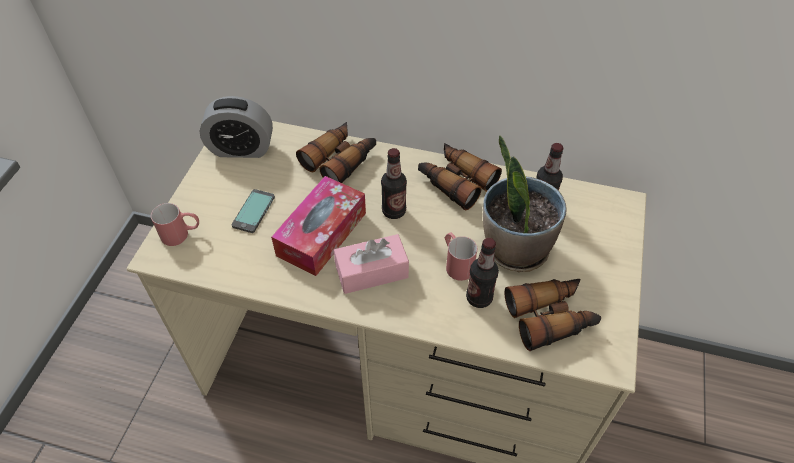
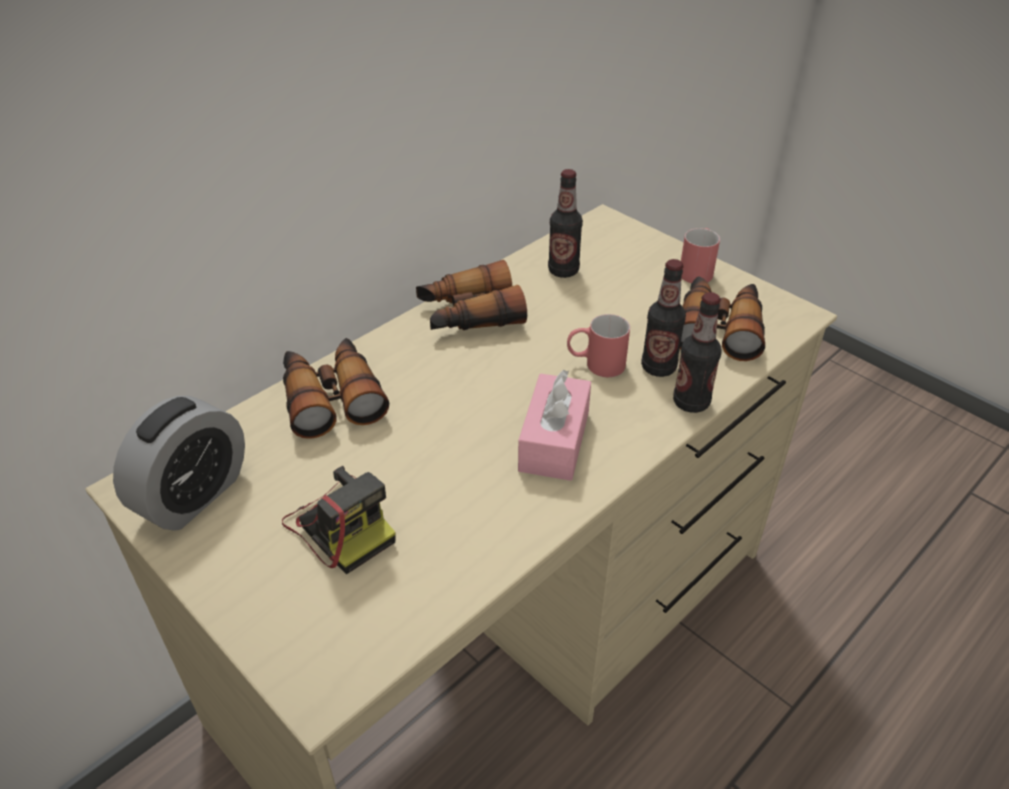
camera: 60 degrees left, 10 degrees down
red mug [151,203,199,246] -> red mug moved to [681,228,720,283]
phone [232,189,275,233] -> camera [282,466,396,574]
tissue box [271,176,366,276] -> none
bottle [381,148,407,219] -> bottle moved to [673,292,721,413]
potted plant [483,136,567,272] -> none

